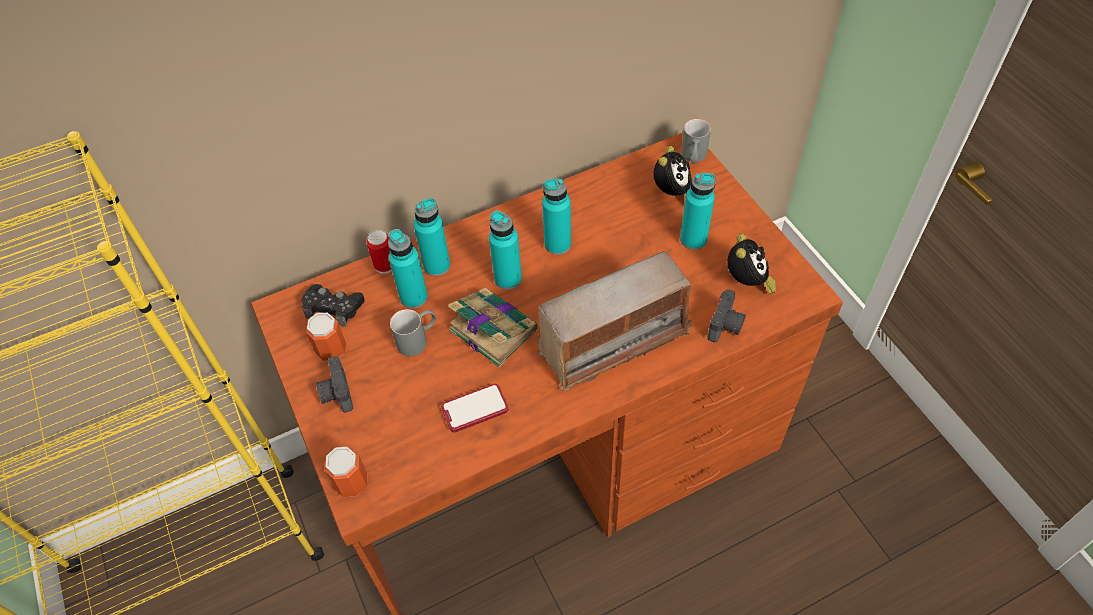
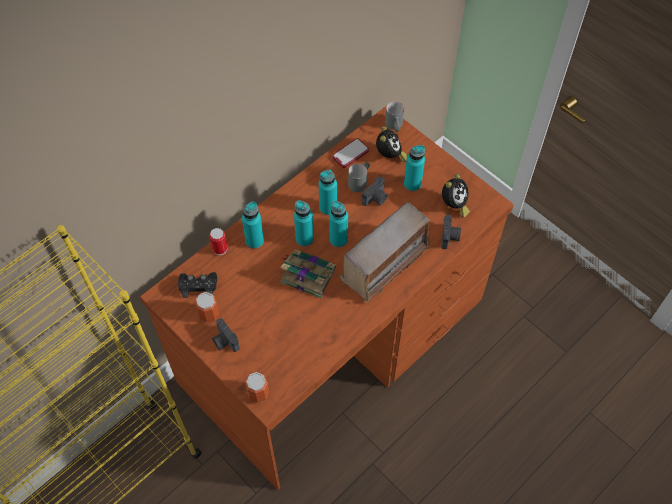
camera: 20 degrees left, 5 degrees up
turquoise bottle [388,229,428,309] -> turquoise bottle moved to [329,200,348,248]
grey mug [390,309,436,356] -> grey mug moved to [348,162,370,192]
phone [441,384,508,432] -> phone moved to [332,138,369,168]
alarm clock [727,233,776,294] -> alarm clock turned 45 degrees clockwise [442,174,470,218]
none -> camera [362,176,388,206]

